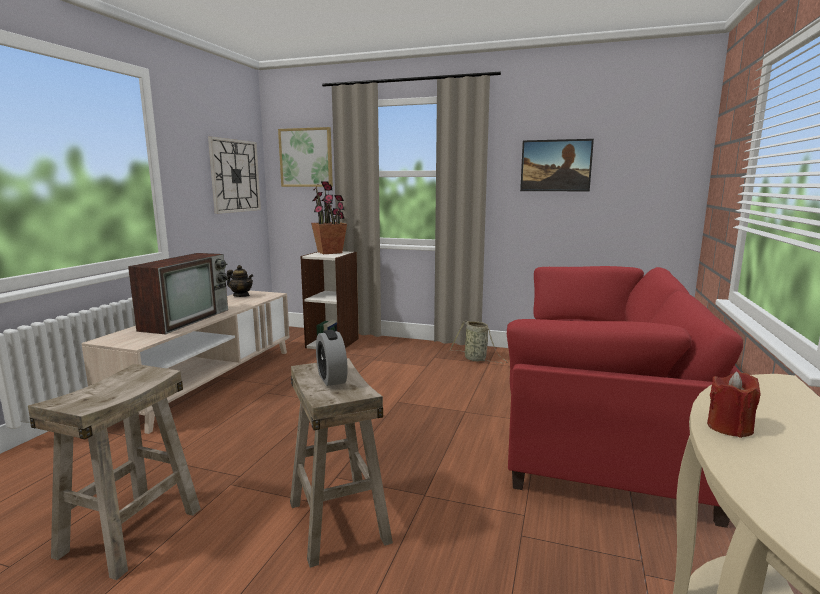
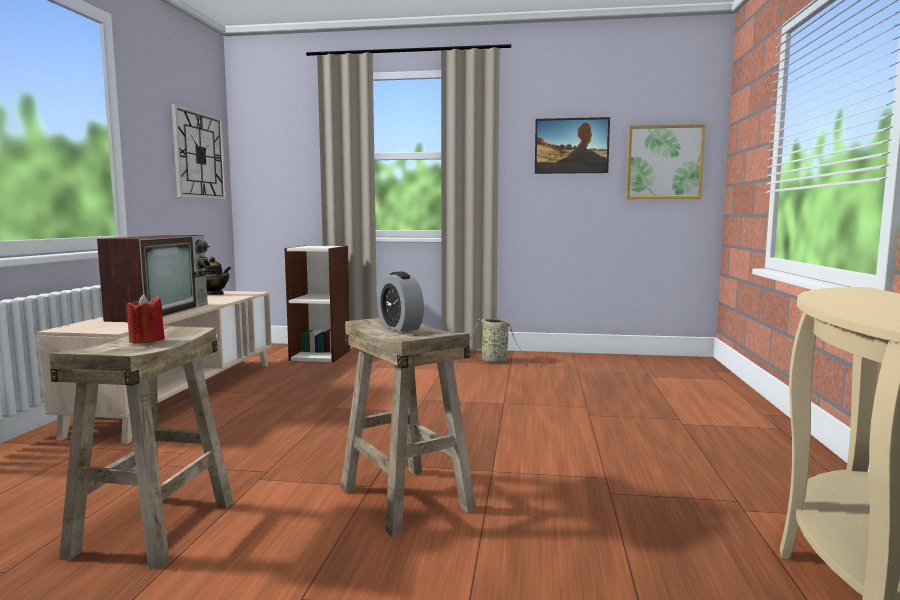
camera: 10 degrees left, 5 degrees down
picture [278,127,333,187] -> picture moved to [626,124,705,199]
potted plant [311,181,347,254] -> none
red sofa [507,266,743,528] -> none
red candle [707,372,761,438] -> red candle moved to [126,294,165,344]

